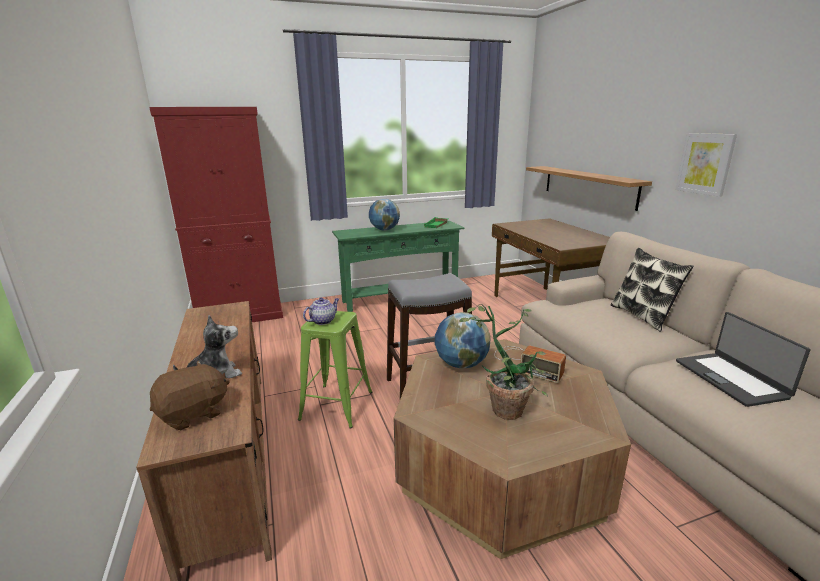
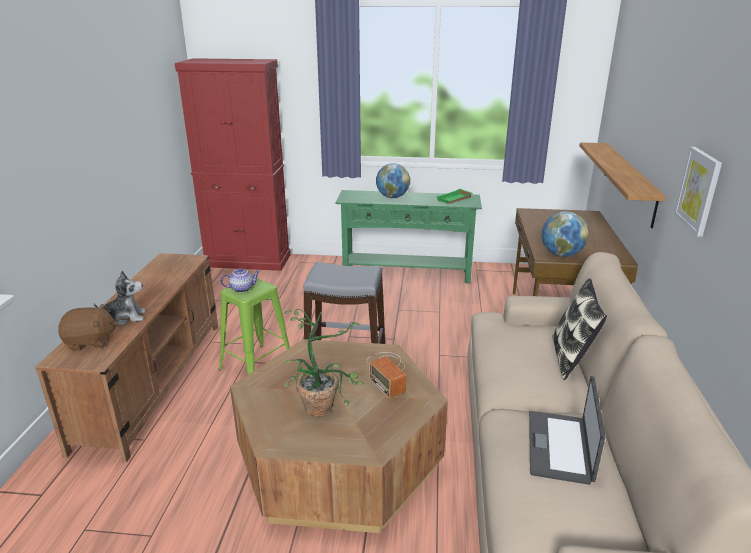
camera: 25 degrees right, 5 degrees up
globe [435,312,491,368] -> globe moved to [541,211,589,257]

